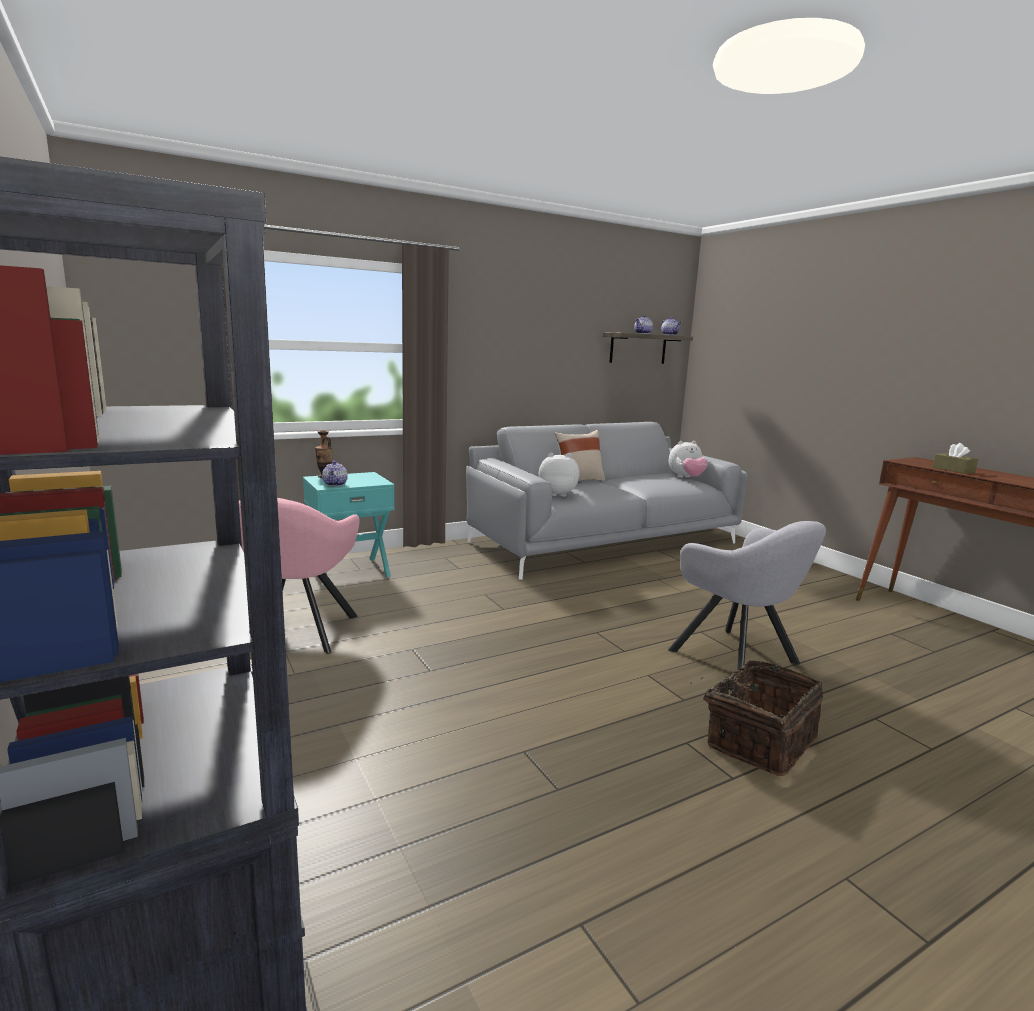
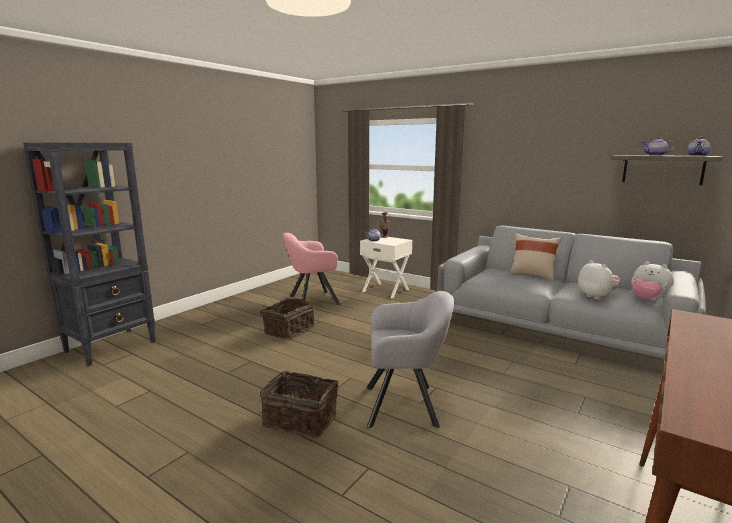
camera: 65 degrees right, 0 degrees up
turquoise nightstand [303,472,395,586] -> white nightstand [360,237,412,298]
plush toy [539,453,580,497] -> plush toy moved to [578,260,620,300]
grey armchair [668,521,826,670] -> grey armchair turned 120 degrees counterclockwise [367,291,454,428]
brown tissue box [933,443,978,474] -> none
none -> basket [257,298,314,339]

